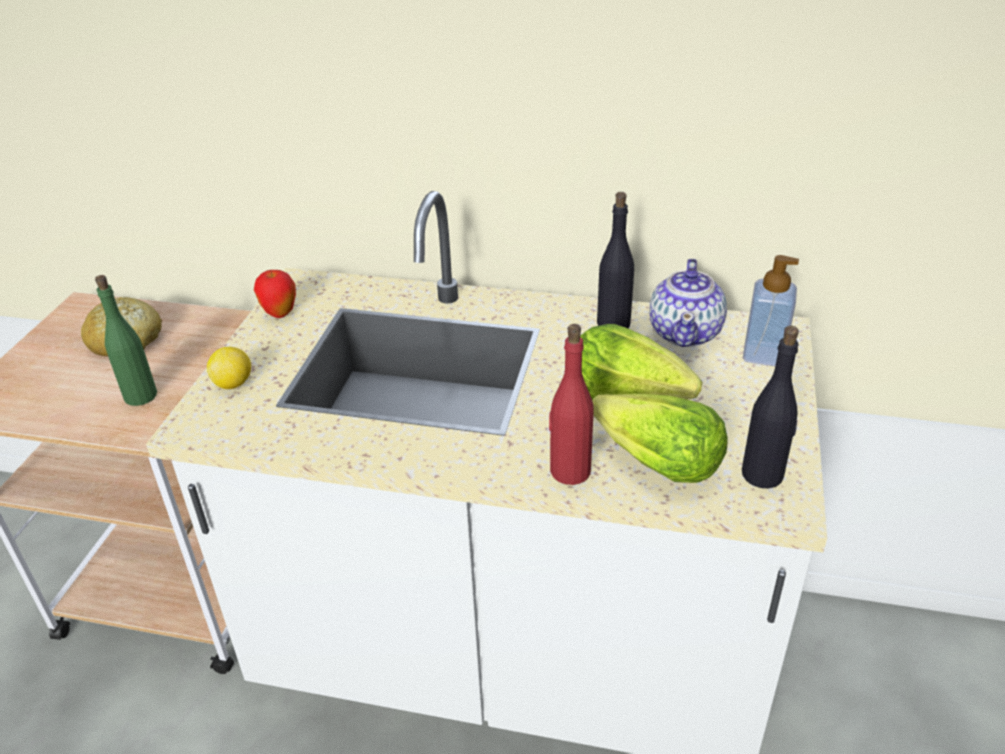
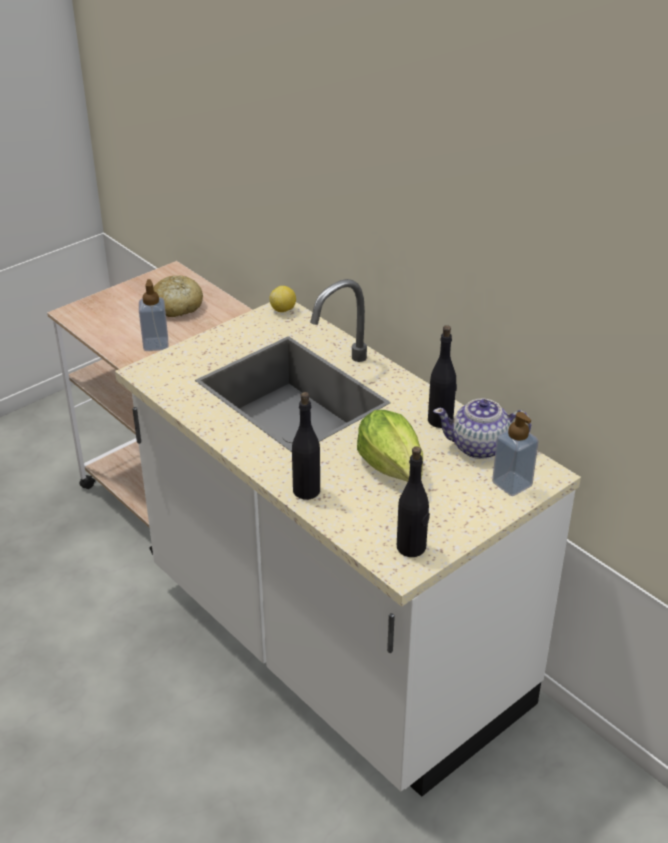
camera: 35 degrees right, 0 degrees up
green bottle [95,275,157,406] -> soap dispenser [139,279,168,351]
lemon [207,347,251,389] -> lemon moved to [269,286,296,312]
apple [254,270,296,318] -> none
red bottle [549,324,594,485] -> black bottle [292,392,320,499]
lettuce [592,394,728,483] -> none
teapot [650,258,727,347] -> teapot turned 45 degrees clockwise [433,399,531,459]

